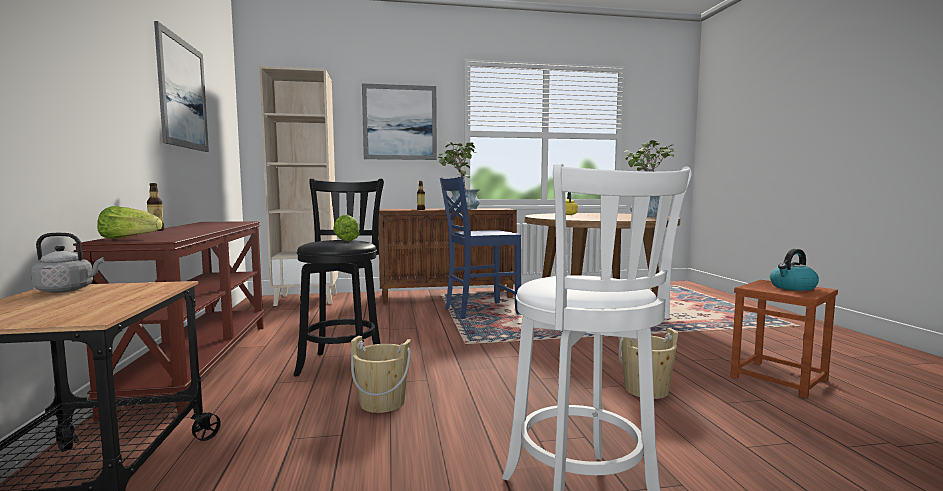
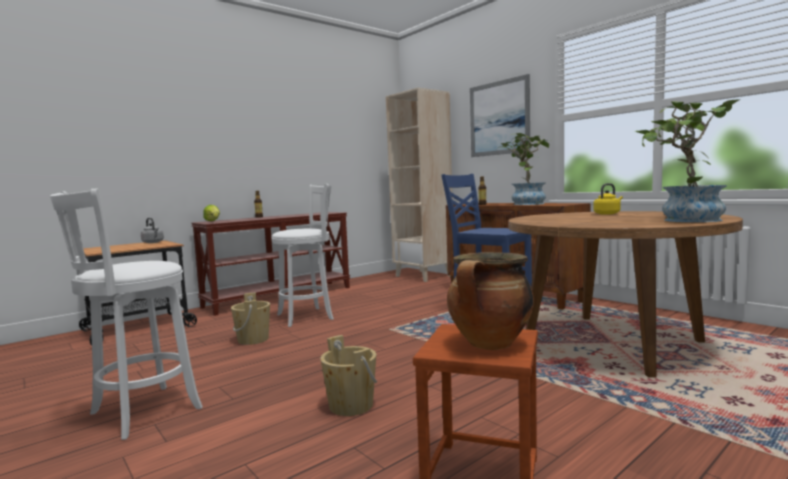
camera: 60 degrees right, 0 degrees up
picture [154,21,209,152] -> none
black stool [294,179,384,376] -> white stool [272,184,334,327]
lettuce [333,215,359,241] -> none
kettle [770,249,819,291] -> cooking pot [447,252,534,350]

